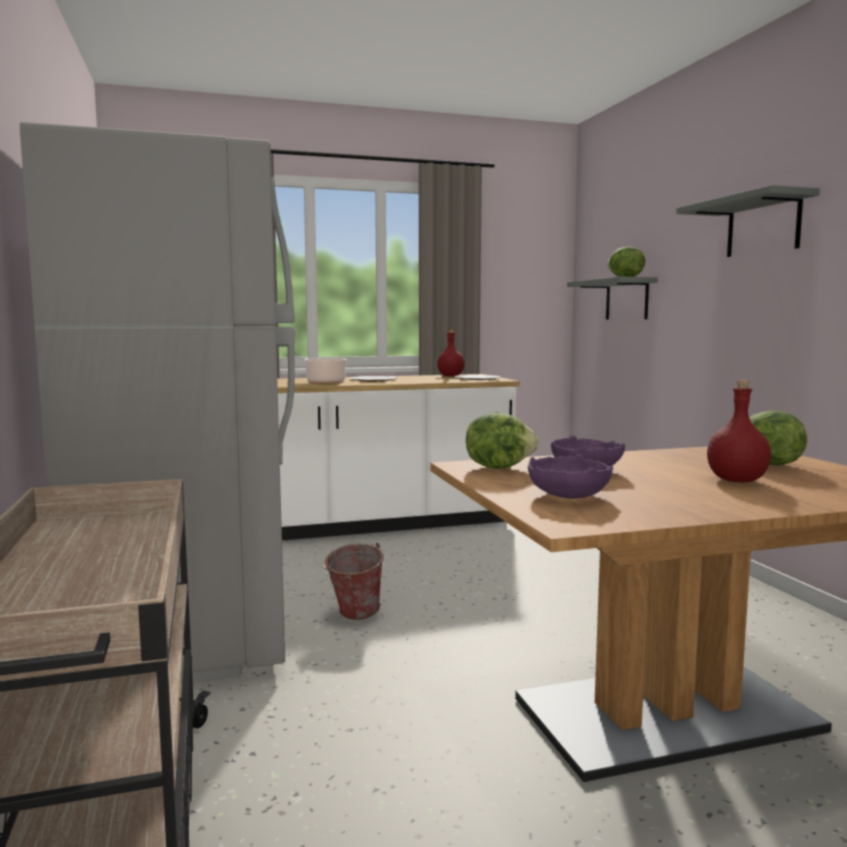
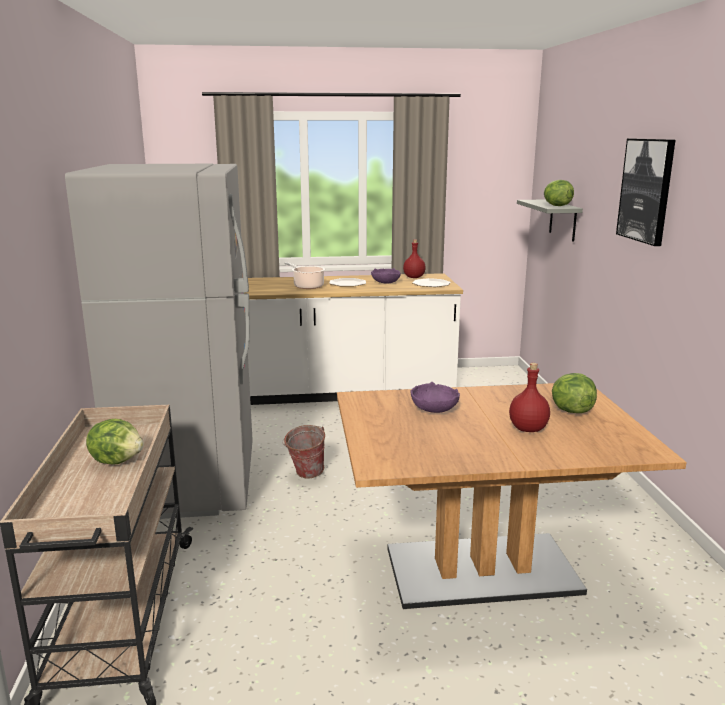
camera: 10 degrees right, 10 degrees up
lettuce [466,413,539,469] -> lettuce moved to [86,419,144,465]
purple bowl [528,454,613,499] -> purple bowl moved to [371,268,401,284]
grey shelf [676,185,820,257] -> picture [616,139,675,246]

